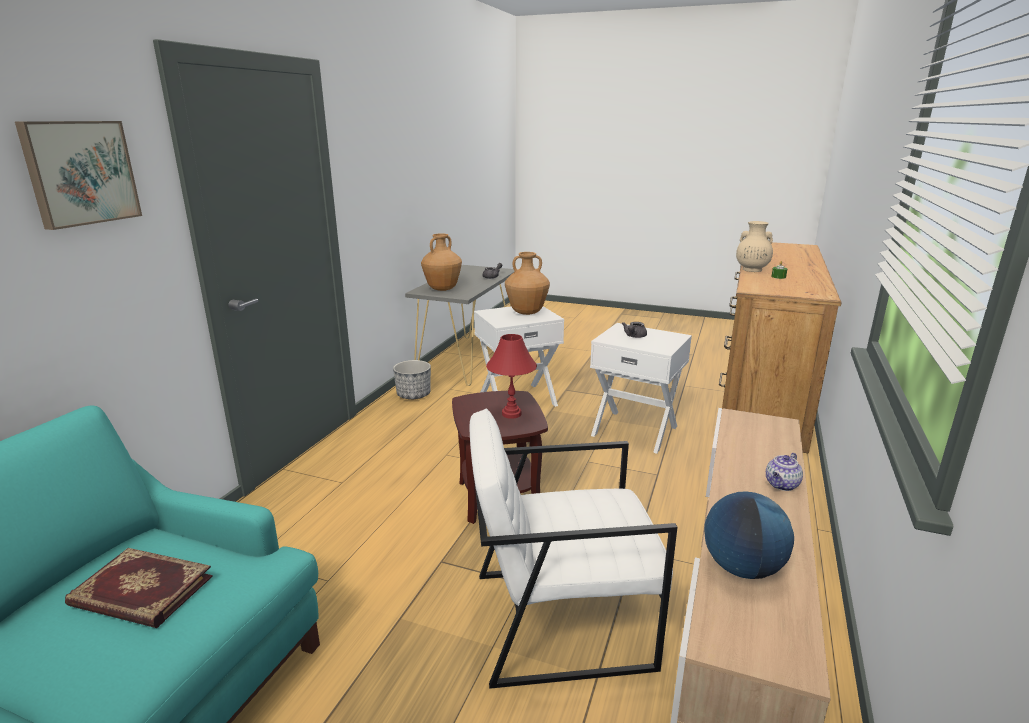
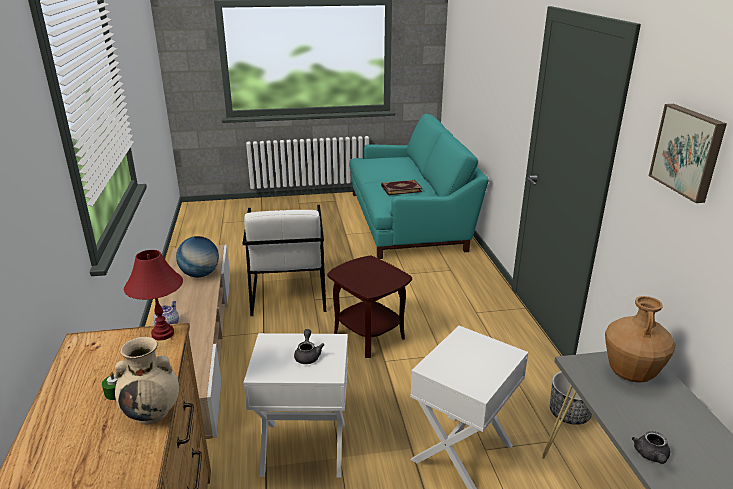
camera: 150 degrees right, 5 degrees up
picture [15,121,142,230] -> picture moved to [649,104,727,203]
white armchair [470,409,677,689] -> white armchair turned 120 degrees clockwise [243,205,326,316]
red table lamp [486,334,537,419] -> red table lamp moved to [124,250,183,340]
brown vase [505,252,550,315] -> none

